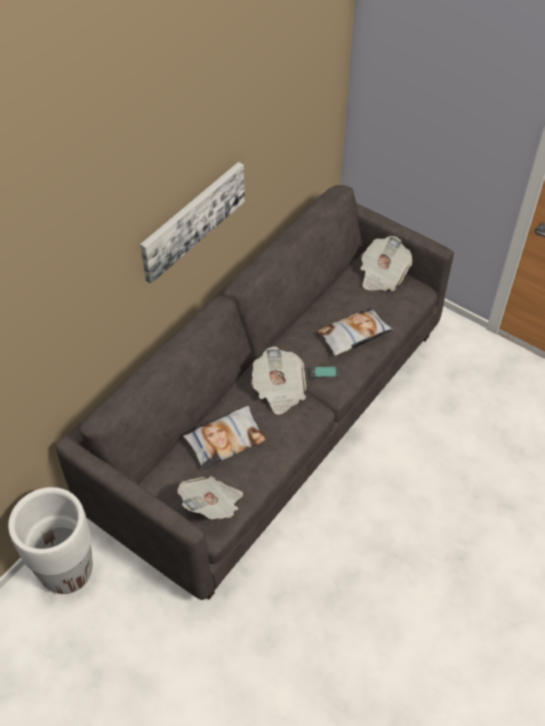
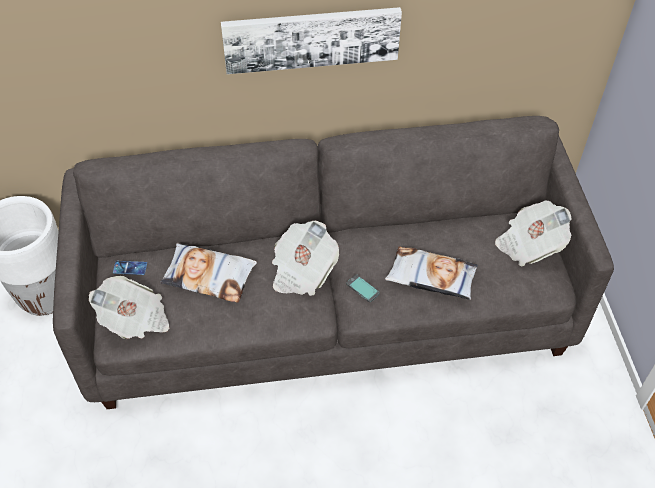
camera: 45 degrees right, 0 degrees up
none -> phone [113,261,147,275]

